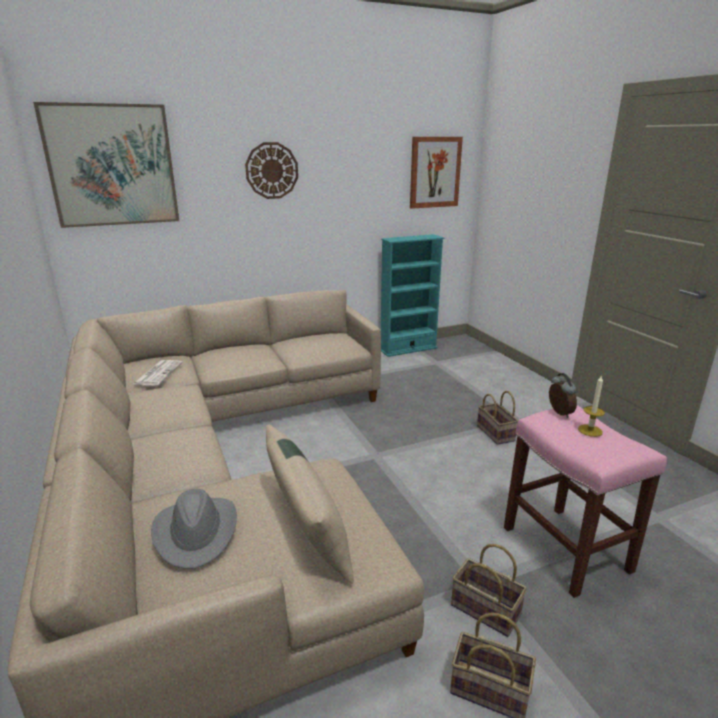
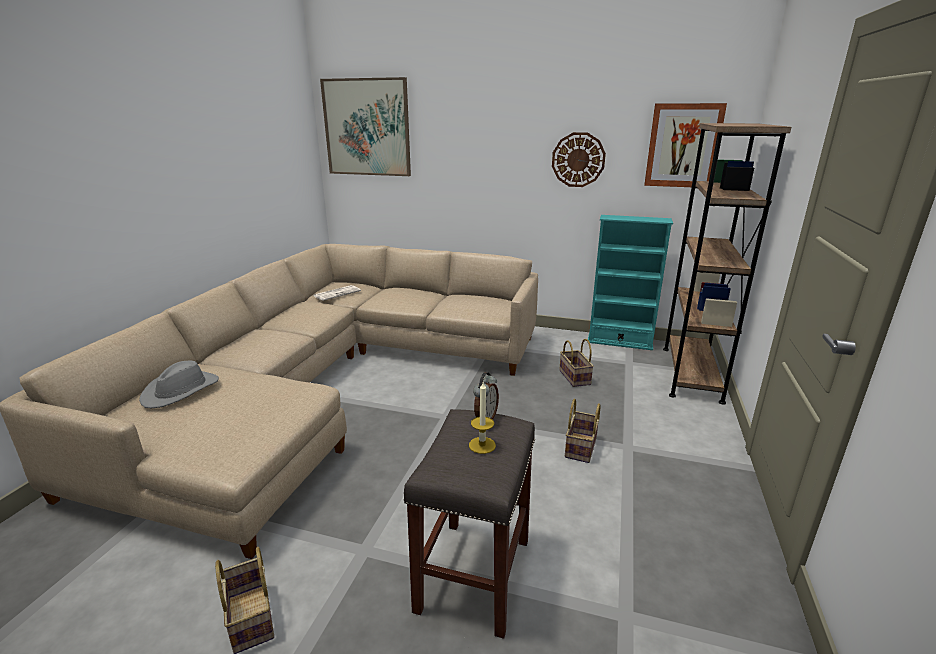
camera: 40 degrees right, 0 degrees up
wall clock [245,142,298,199] -> wall clock moved to [552,132,606,187]
beige pillow [266,424,354,584] -> none
basket [451,544,527,637] -> basket moved to [559,339,594,387]
pink stool [504,405,667,598] -> grey stool [404,409,535,639]
none -> brown bookcase [663,123,791,405]

